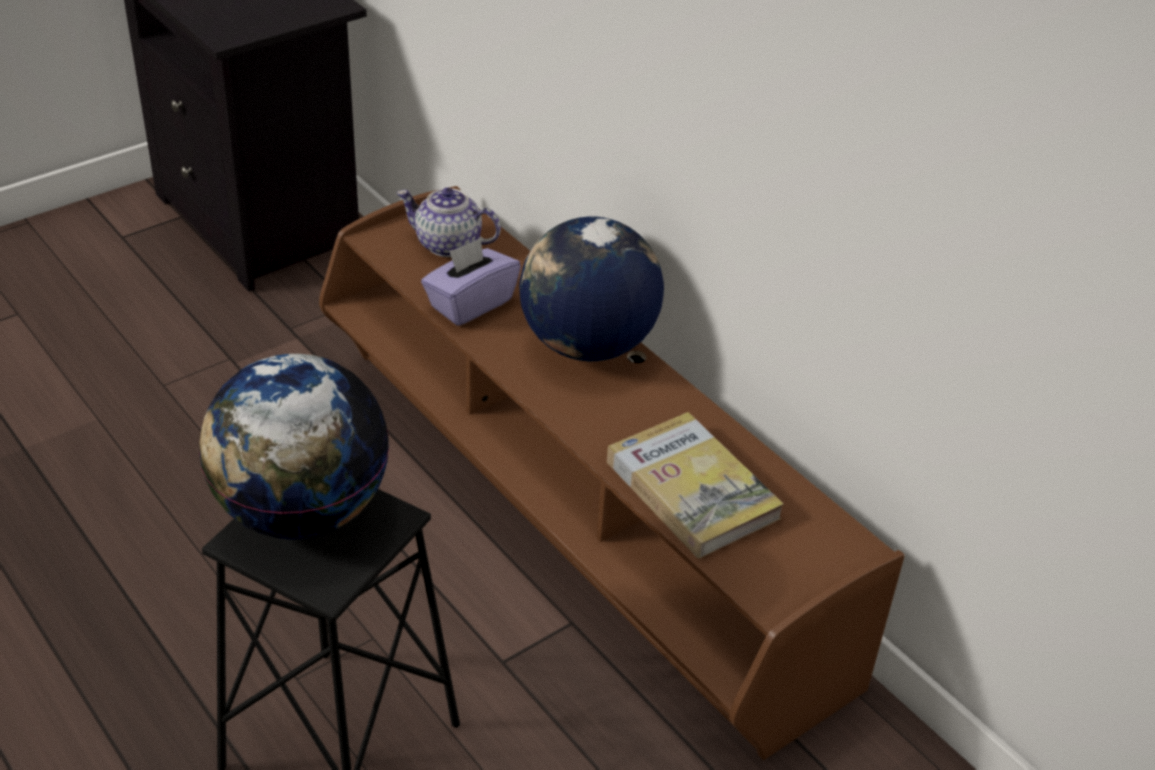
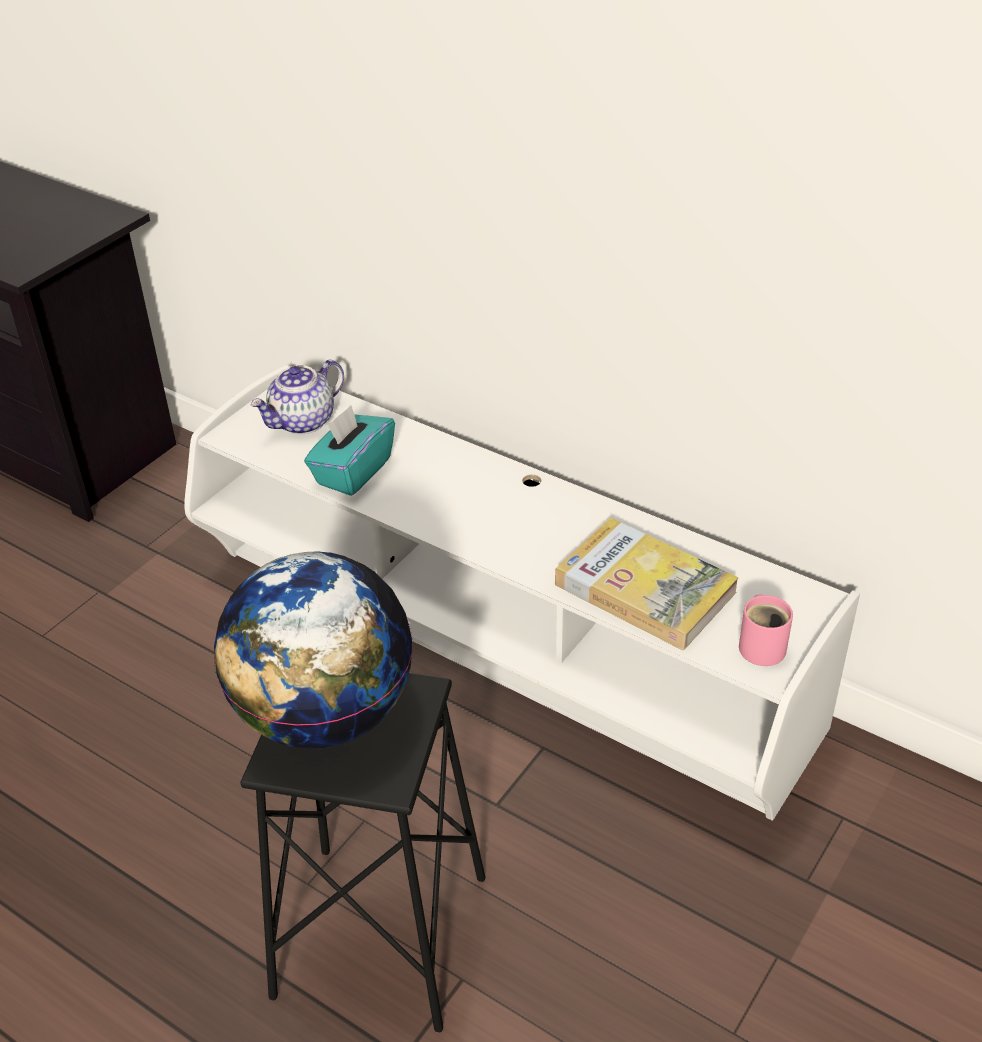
camera: 15 degrees left, 0 degrees up
brown tv stand [319,186,905,760] -> white tv stand [184,365,860,821]
teapot [396,188,501,257] -> teapot turned 45 degrees counterclockwise [250,359,344,434]
purple tissue box [421,238,521,326] -> turquoise tissue box [304,405,395,496]
globe [519,216,664,361] -> none
none -> pink mug [739,594,793,666]

